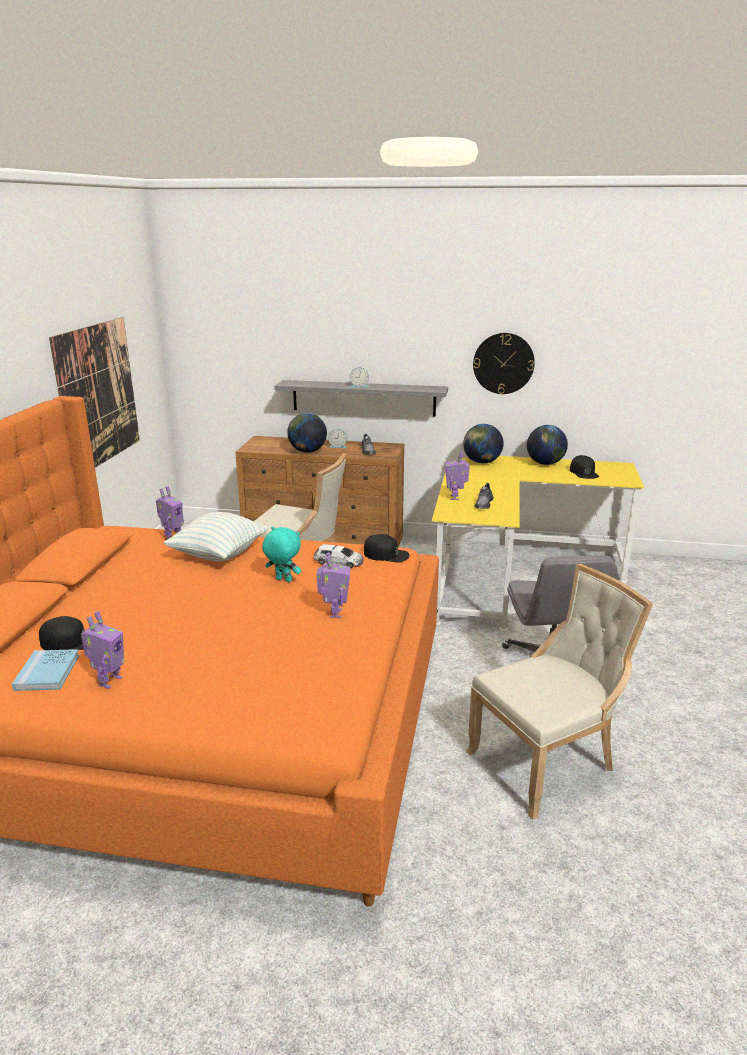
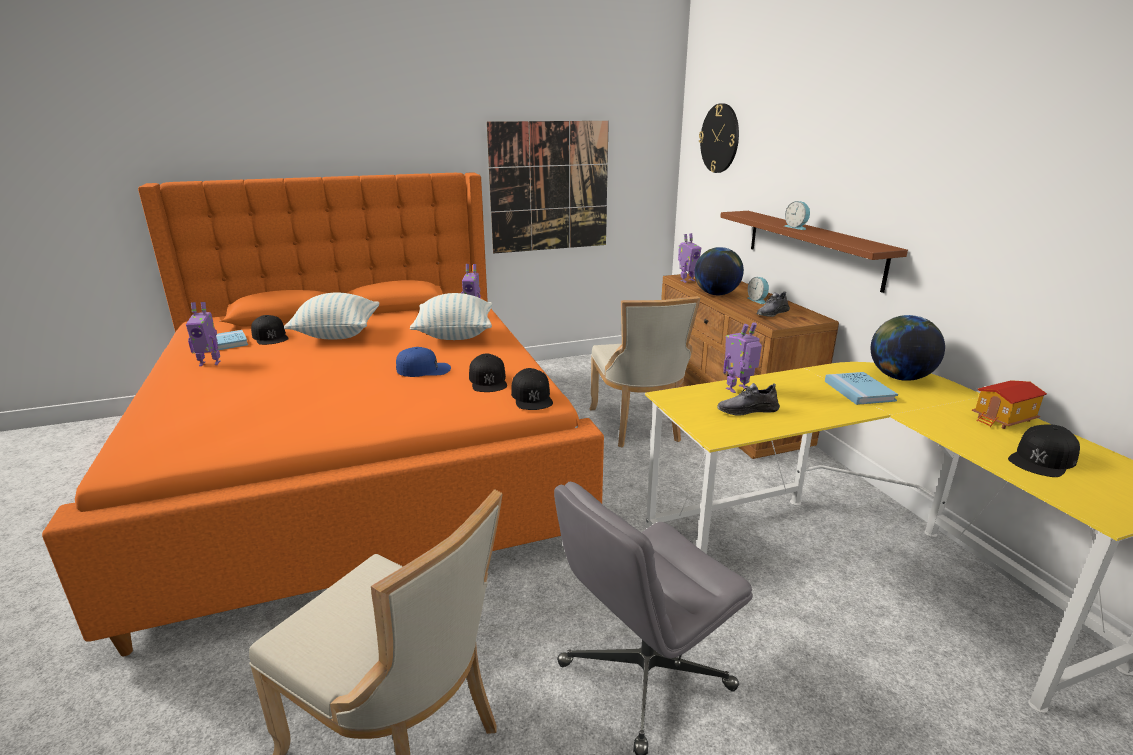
camera: 60 degrees right, 0 degrees up
turquoise plush toy [262,526,301,582] -> blue cap [396,347,451,377]
grey shelf [274,380,448,417] -> brown shelf [720,211,908,293]
toy car [314,544,363,568] -> black cap [469,354,507,392]
toy robot [317,552,350,618] -> toy robot moved to [678,233,701,283]
wall clock [473,333,535,394] -> wall clock moved to [699,103,739,173]
globe [527,425,568,465] -> toy house [972,380,1047,429]
none -> pillow [284,292,379,339]
none -> blue book [825,372,898,405]

